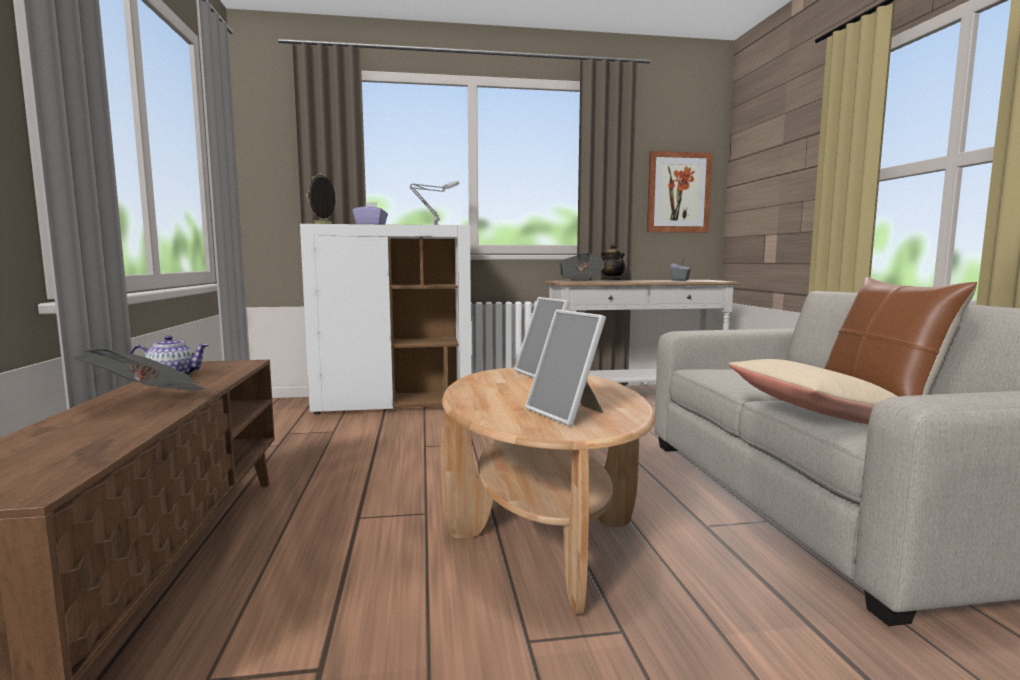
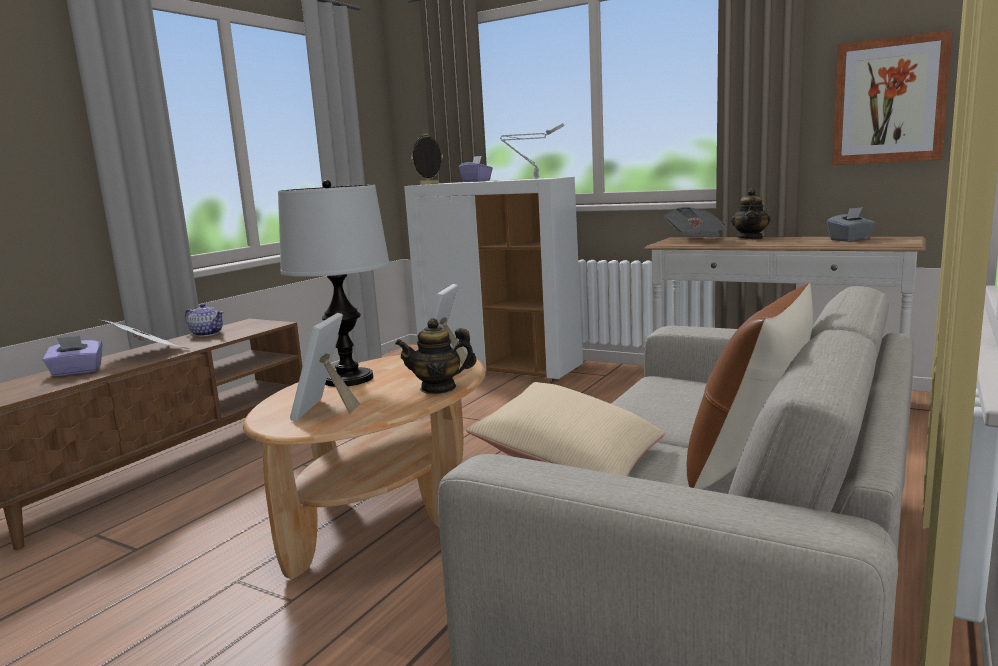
camera: 40 degrees right, 5 degrees up
none -> purple tissue box [43,336,103,376]
none -> table lamp [278,180,390,387]
none -> teapot [395,318,476,394]

